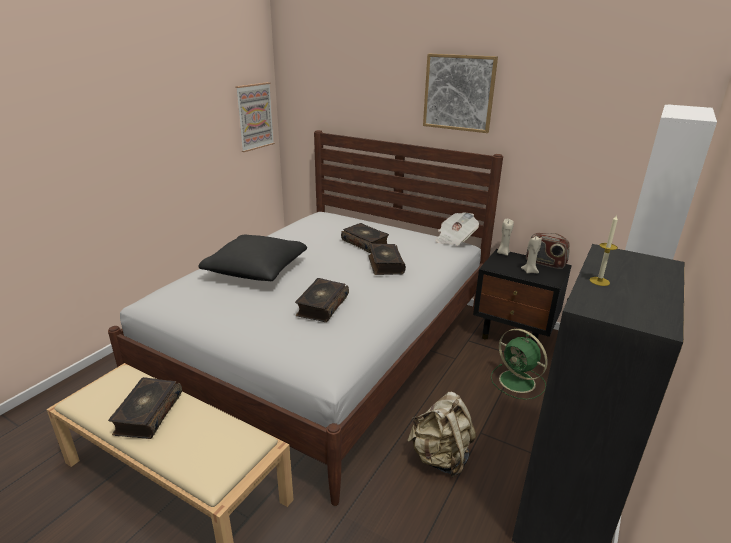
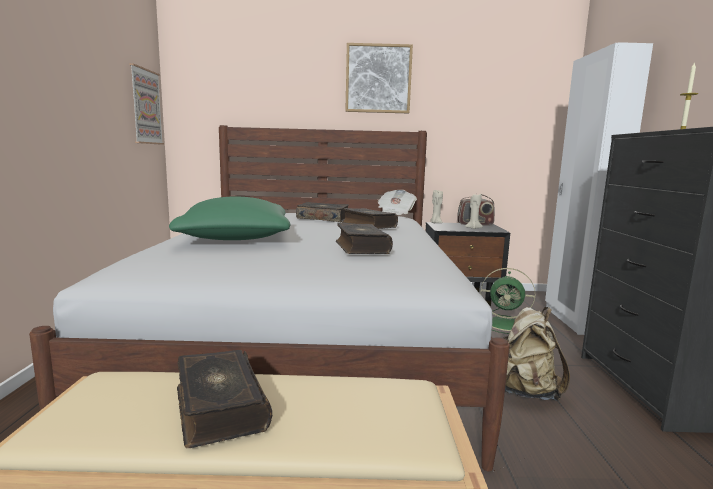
camera: 30 degrees left, 15 degrees down
black pillow [198,235,307,281] -> green pillow [169,197,291,240]

